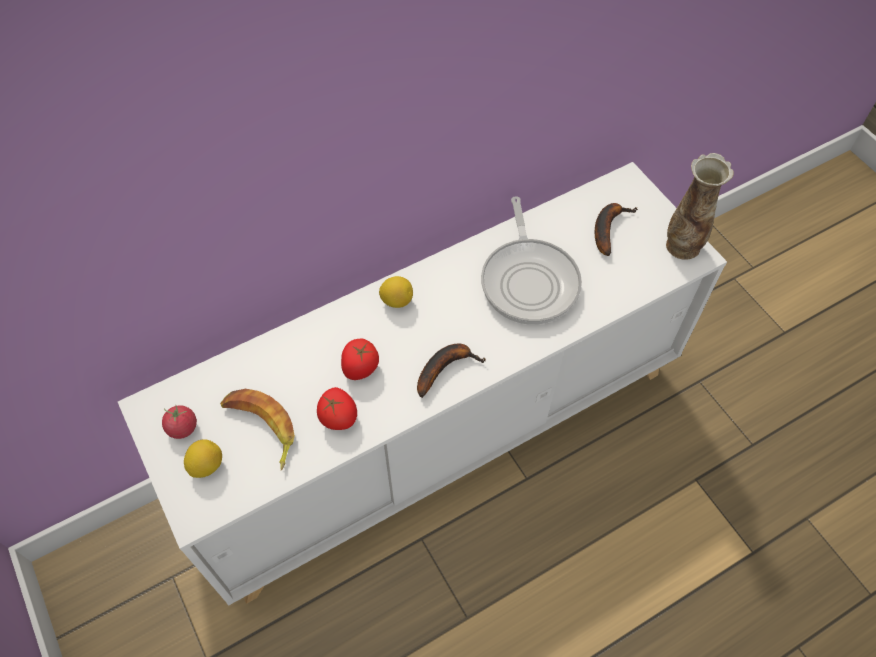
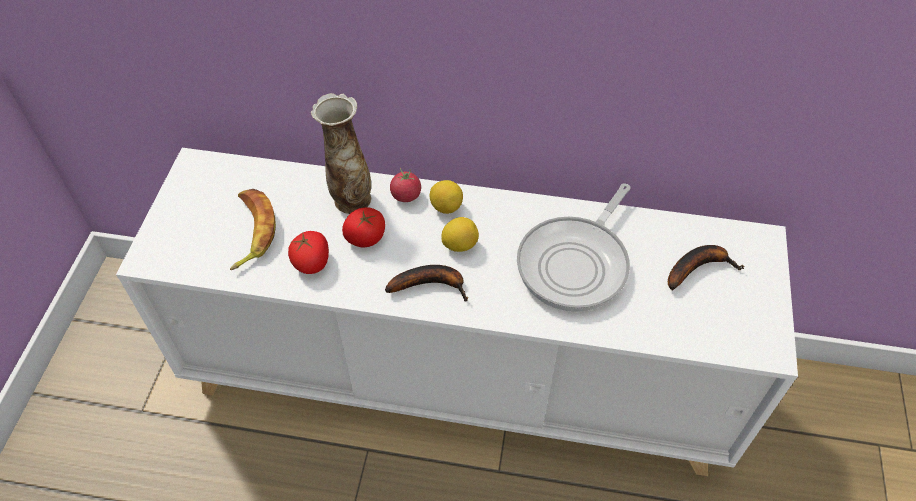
camera: 40 degrees right, 5 degrees down
tomato [162,405,197,439] -> tomato moved to [390,168,421,202]
lemon [184,439,222,478] -> lemon moved to [441,217,479,252]
vase [666,153,734,260] -> vase moved to [311,93,371,214]

